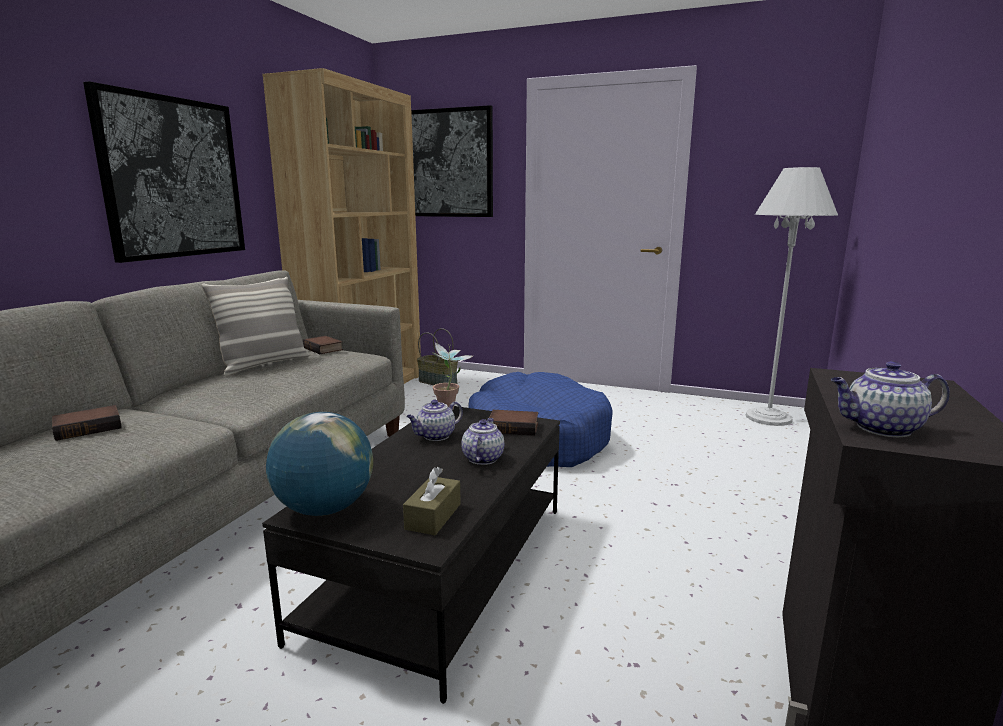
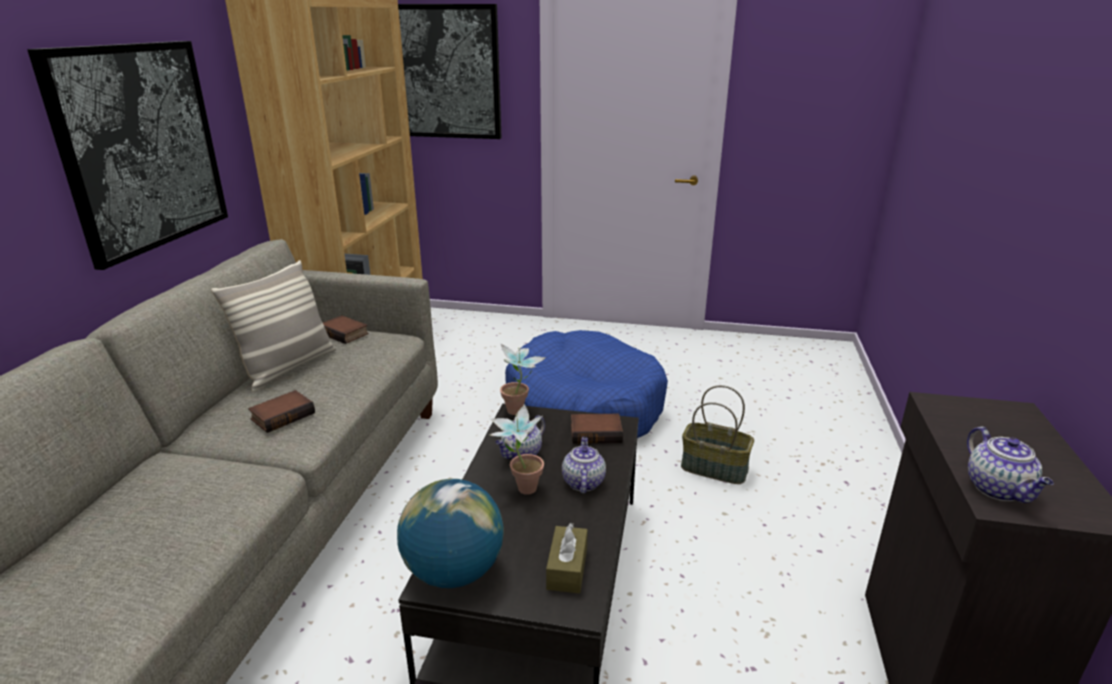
camera: 10 degrees left, 10 degrees up
book [52,405,122,441] -> book moved to [248,390,315,433]
basket [417,328,458,385] -> basket moved to [681,385,754,484]
white floor lamp [746,167,838,426] -> none
teapot [831,361,950,437] -> teapot turned 90 degrees counterclockwise [967,427,1054,503]
none -> potted plant [490,404,544,495]

